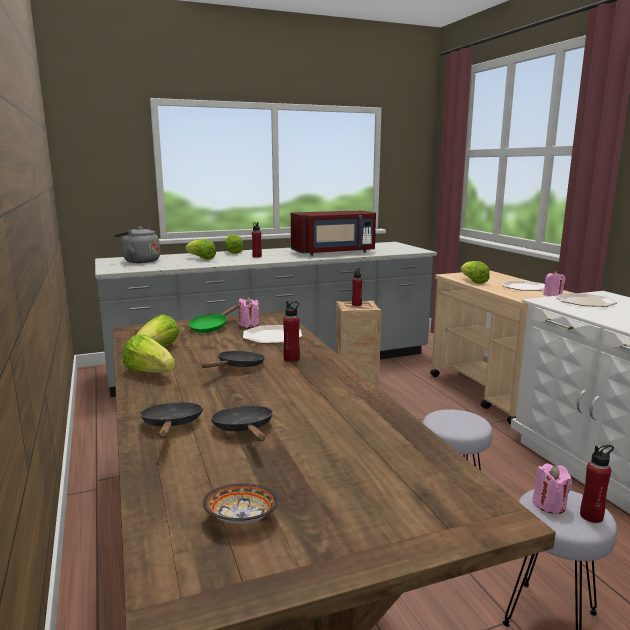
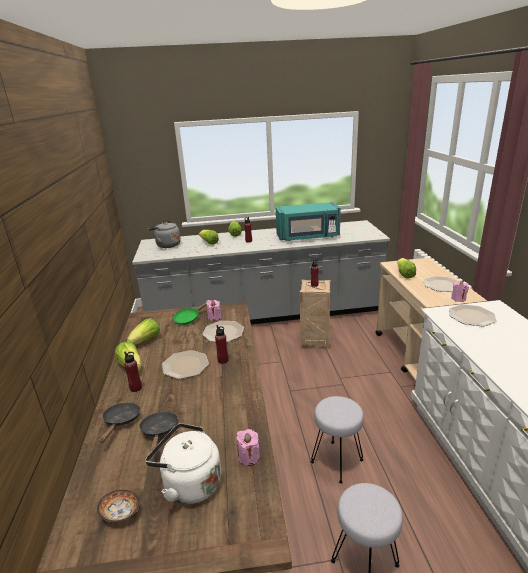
camera: 15 degrees right, 10 degrees up
black frying pan [202,351,265,368] -> plate [162,350,209,379]
red microwave [291,210,376,256] -> turquoise microwave [276,202,341,241]
pink candle [532,463,572,514] -> pink candle moved to [236,429,260,466]
red bottle [580,445,614,523] -> red bottle moved to [124,351,142,392]
none -> white kettle [145,423,221,504]

